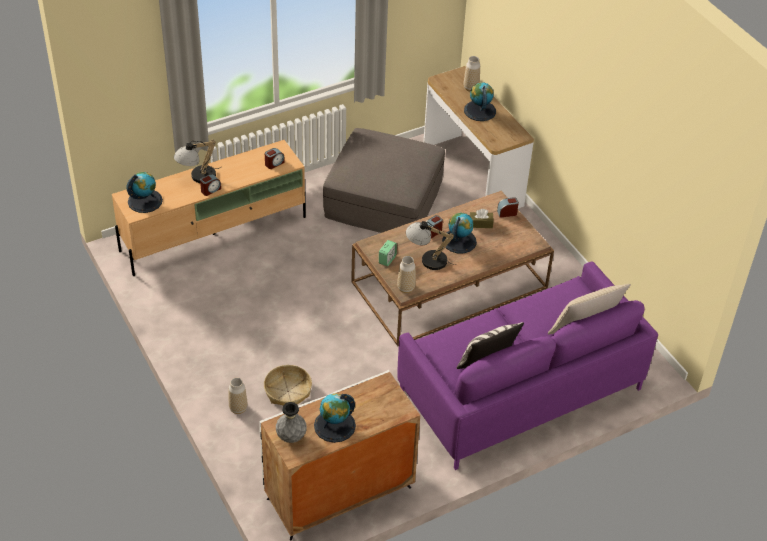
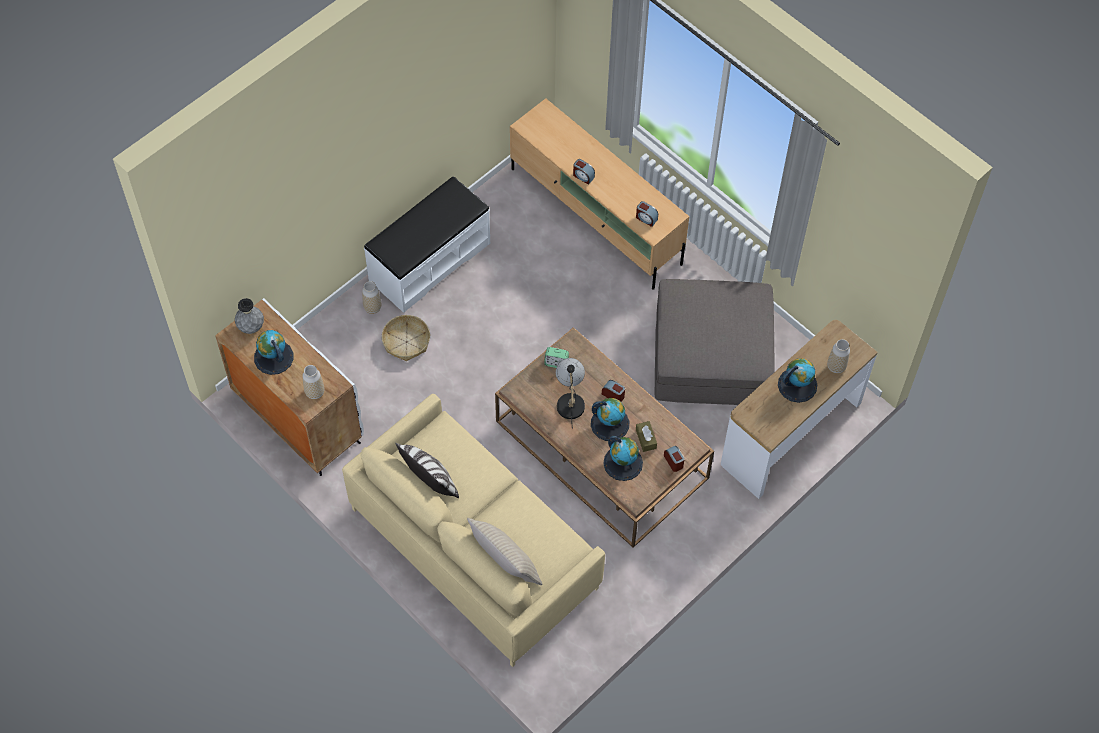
camera: 75 degrees right, 15 degrees up
globe [126,172,163,213] -> globe moved to [603,436,643,481]
table lamp [174,140,221,183] -> none
vase [397,256,416,293] -> vase moved to [302,365,324,399]
purple sofa [397,262,658,470] -> beige sofa [342,394,605,667]
none -> white bench [364,176,490,313]

